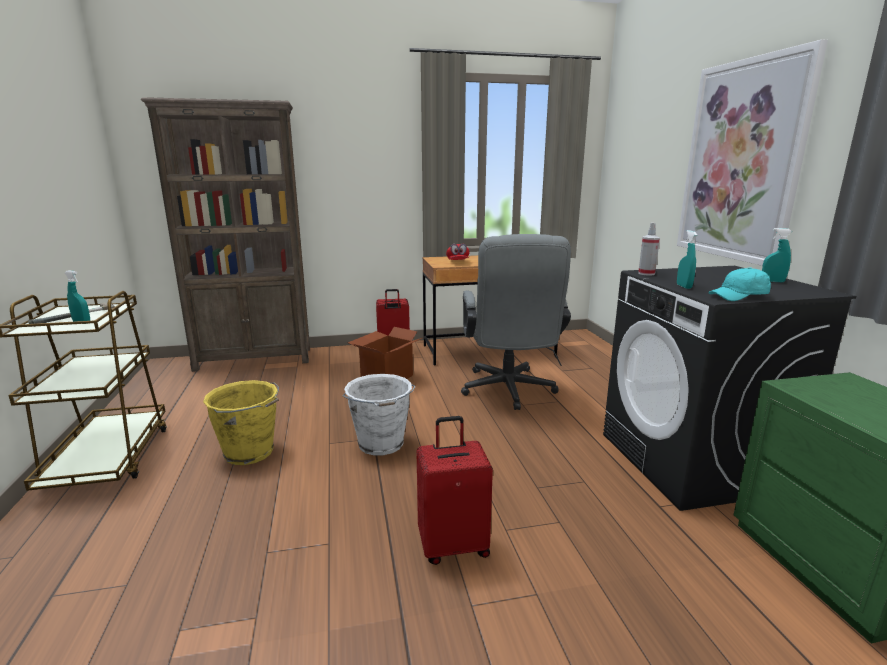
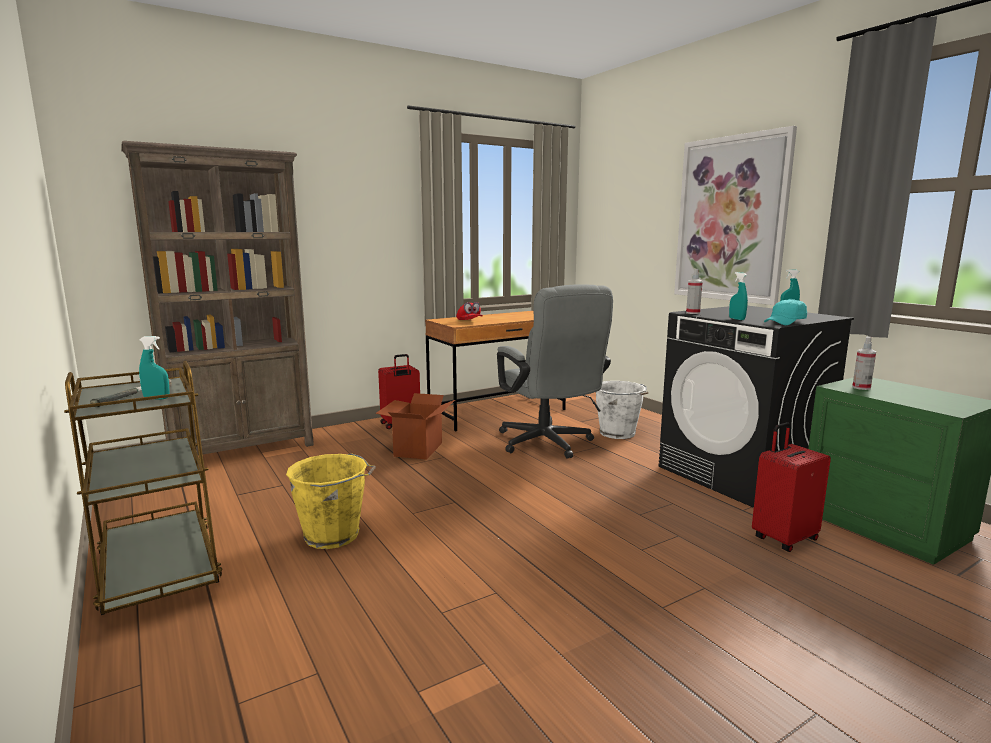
camera: 20 degrees left, 5 degrees down
white bucket [343,374,416,455] -> white bucket moved to [596,381,648,439]
red suitcase [416,416,493,565] -> red suitcase moved to [752,422,831,552]
none -> spray bottle [852,336,876,390]

